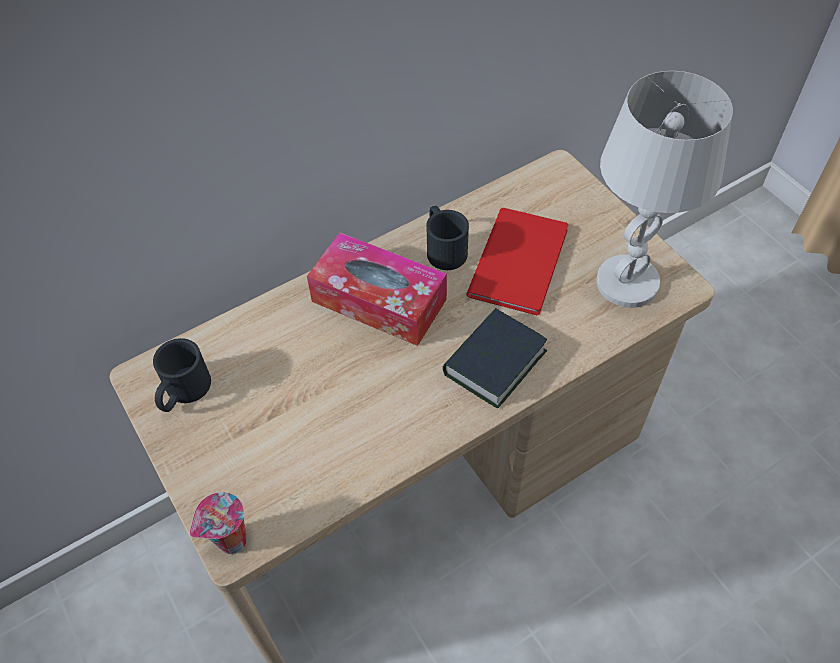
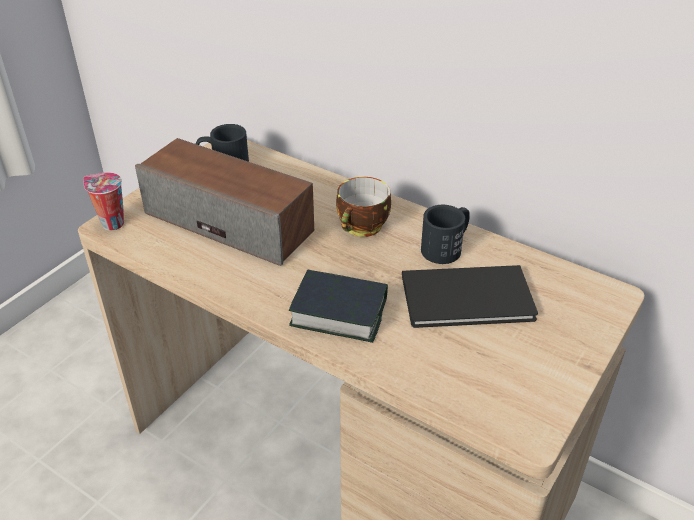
camera: 65 degrees right, 15 degrees down
tissue box [307,232,447,346] -> cup [336,177,391,237]
red book [466,208,568,315] -> black book [402,265,538,328]
white table lamp [596,71,733,308] -> none
none -> speaker [135,138,314,266]

